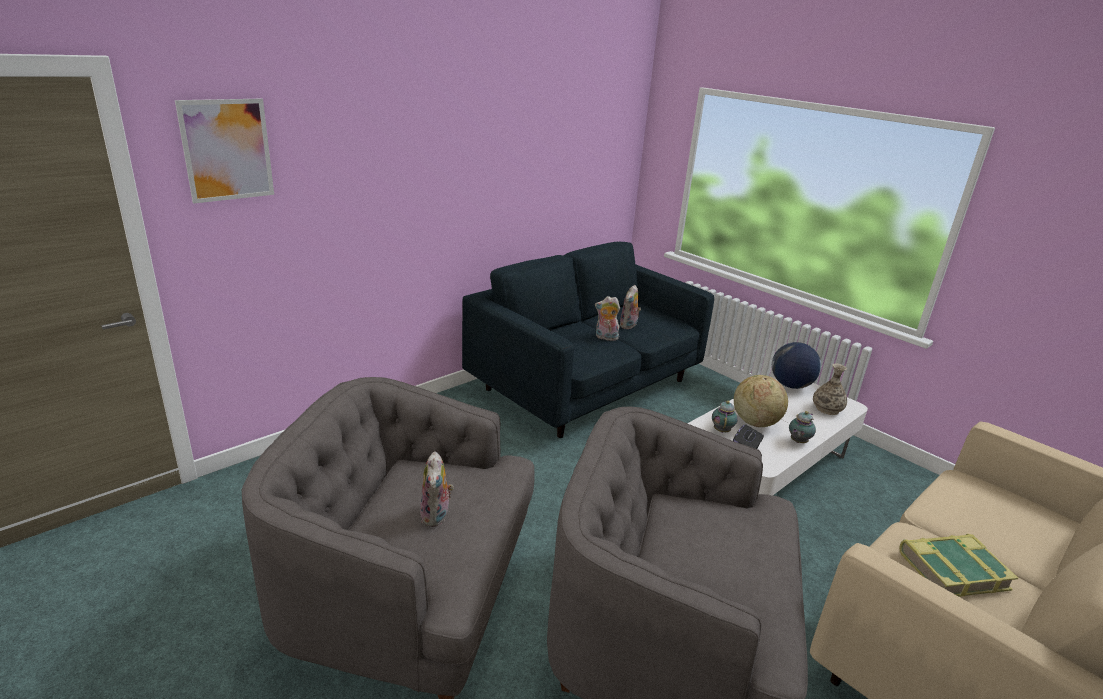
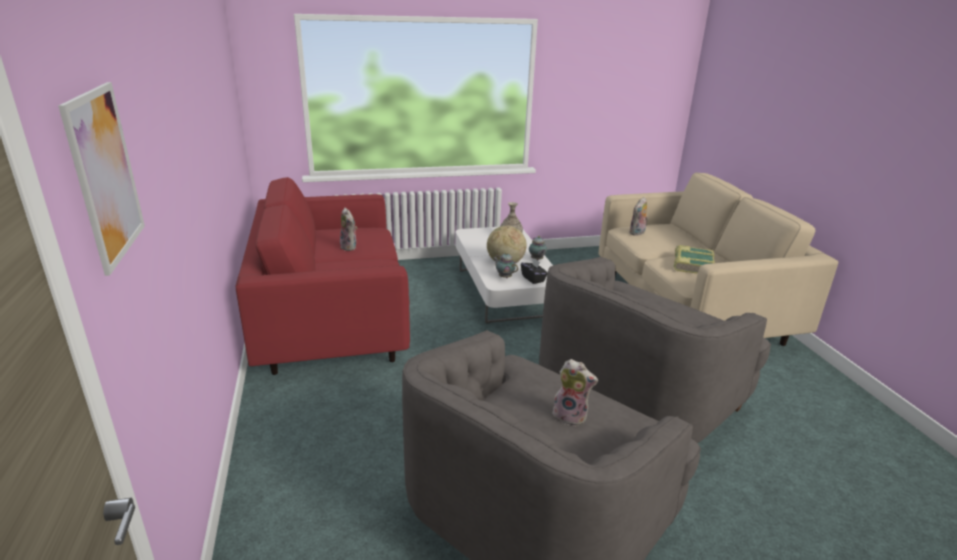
camera: 60 degrees left, 0 degrees up
blue sofa [462,242,714,438] -> red sofa [236,177,410,375]
plush toy [595,296,620,341] -> plush toy moved to [629,197,649,236]
globe [772,342,821,389] -> none

